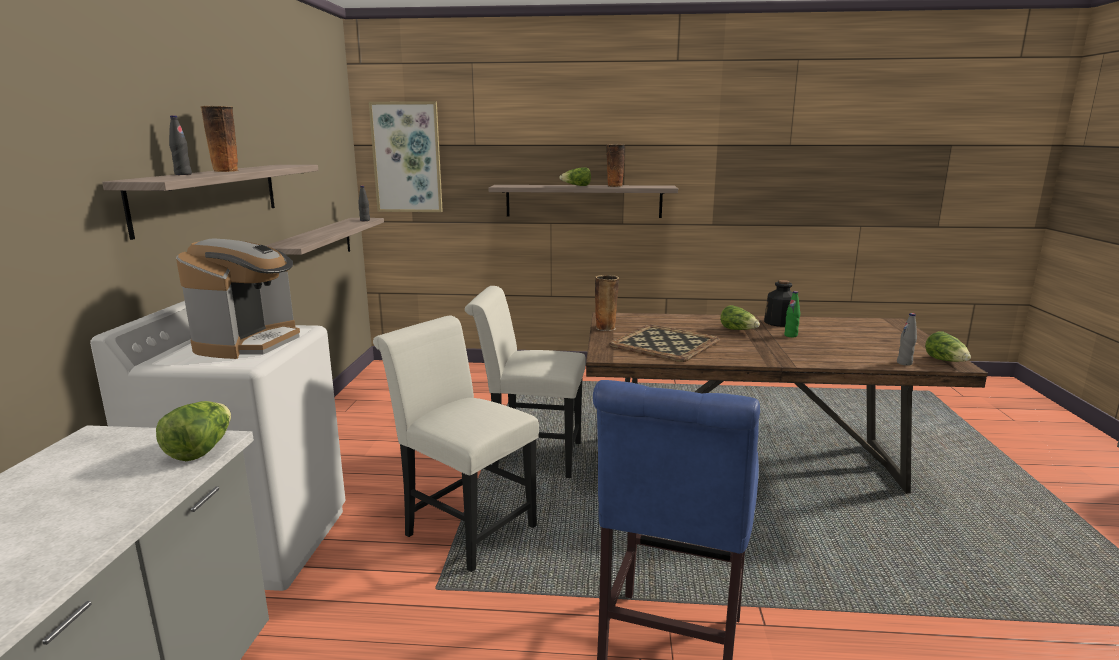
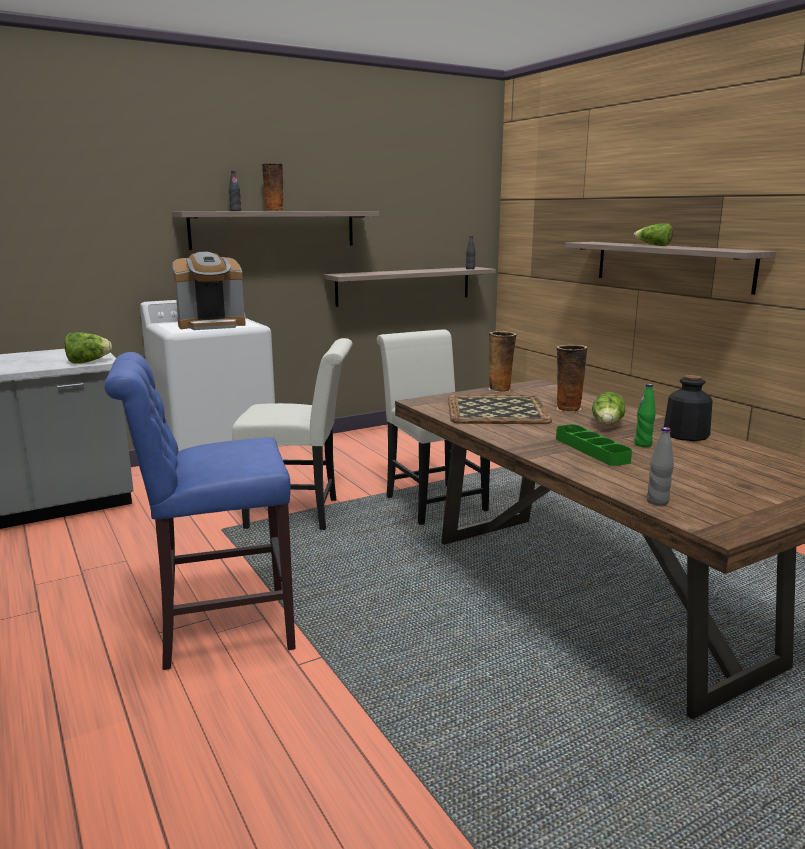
camera: 55 degrees right, 0 degrees up
picture [369,101,443,212] -> none
white chair [373,316,539,572] -> white chair turned 90 degrees clockwise [232,338,353,530]
vase [606,144,625,187] -> vase moved to [556,345,588,412]
lettuce [925,331,971,362] -> none
none -> green tray [556,424,632,466]

